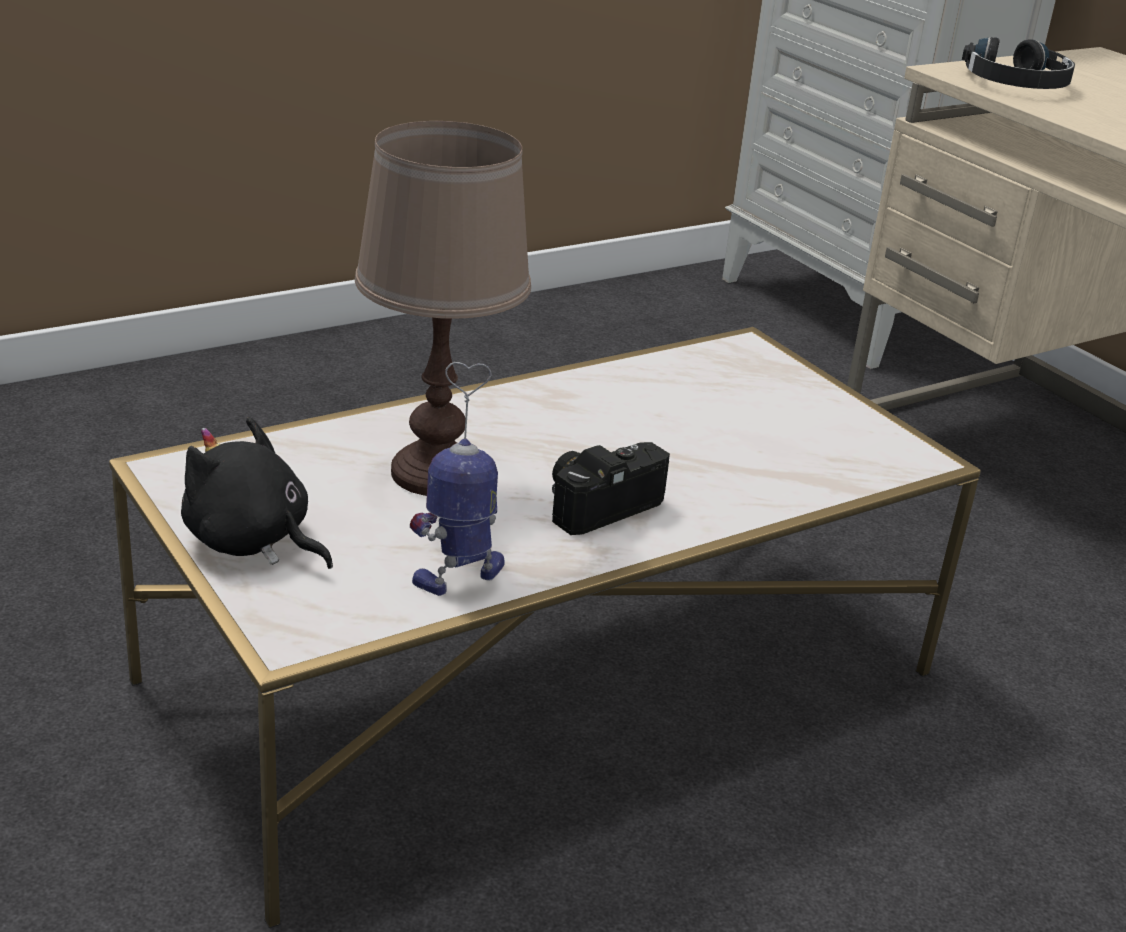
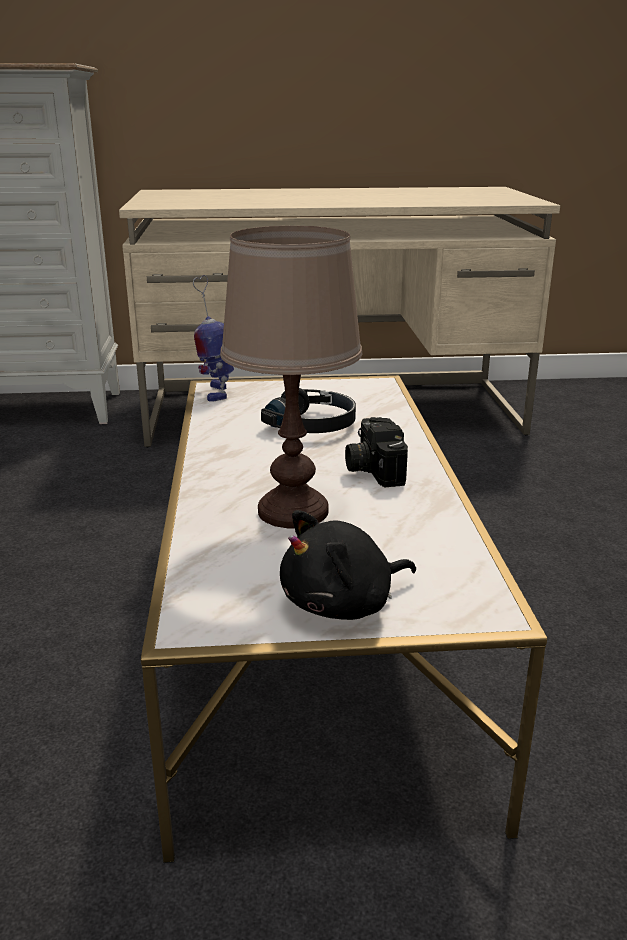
camera: 60 degrees left, 5 degrees down
toy robot [410,362,505,596] -> toy robot moved to [193,275,234,402]
black headphones [962,37,1075,89] -> black headphones moved to [261,388,356,433]

